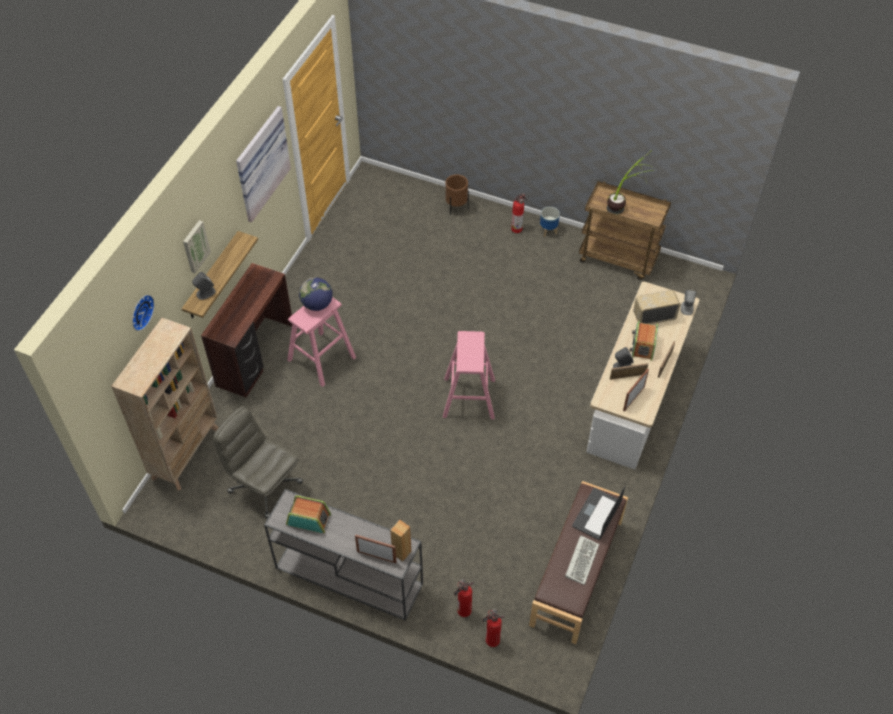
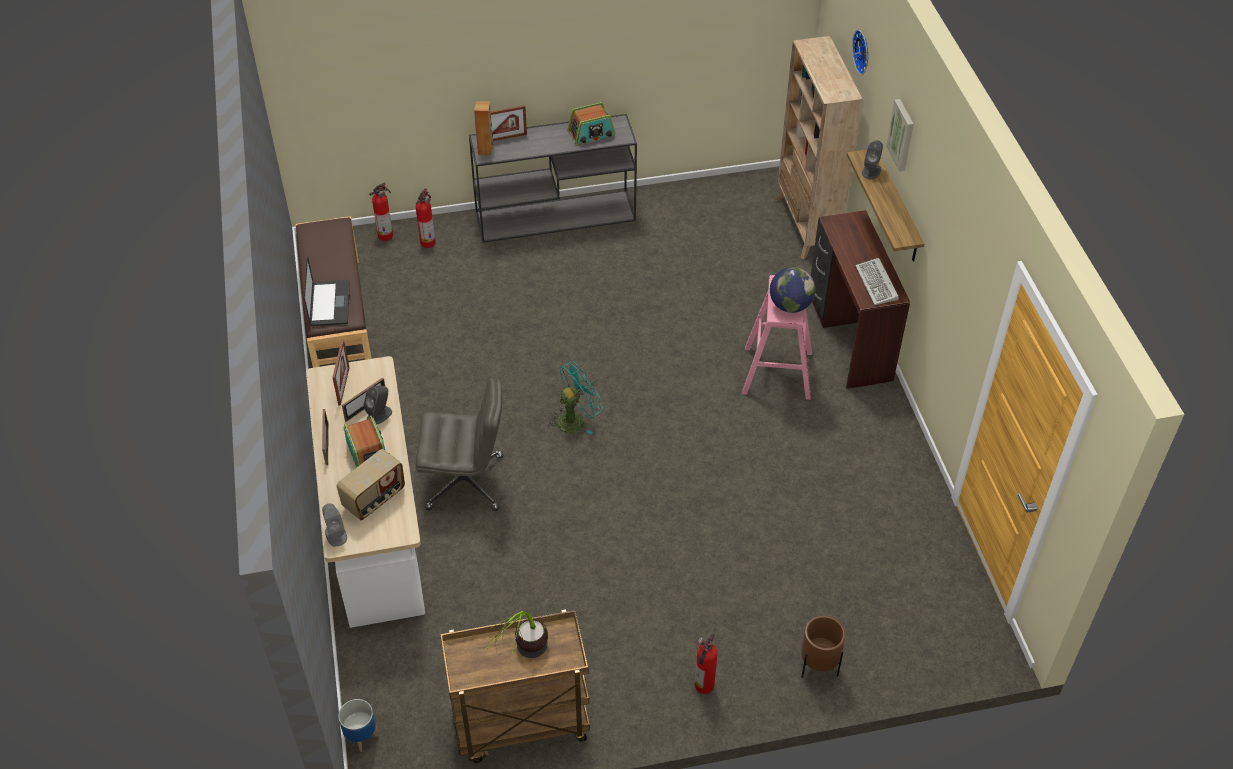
camera: 145 degrees right, 5 degrees down
grey office chair [213,406,303,519] -> grey office chair moved to [416,378,503,511]
picture [236,106,291,222] -> none
pink stool [443,331,495,419] -> turquoise fan [548,361,603,434]
planter [540,207,560,237] -> planter moved to [338,699,378,752]
keyboard [565,535,599,585] -> keyboard moved to [855,258,899,305]

